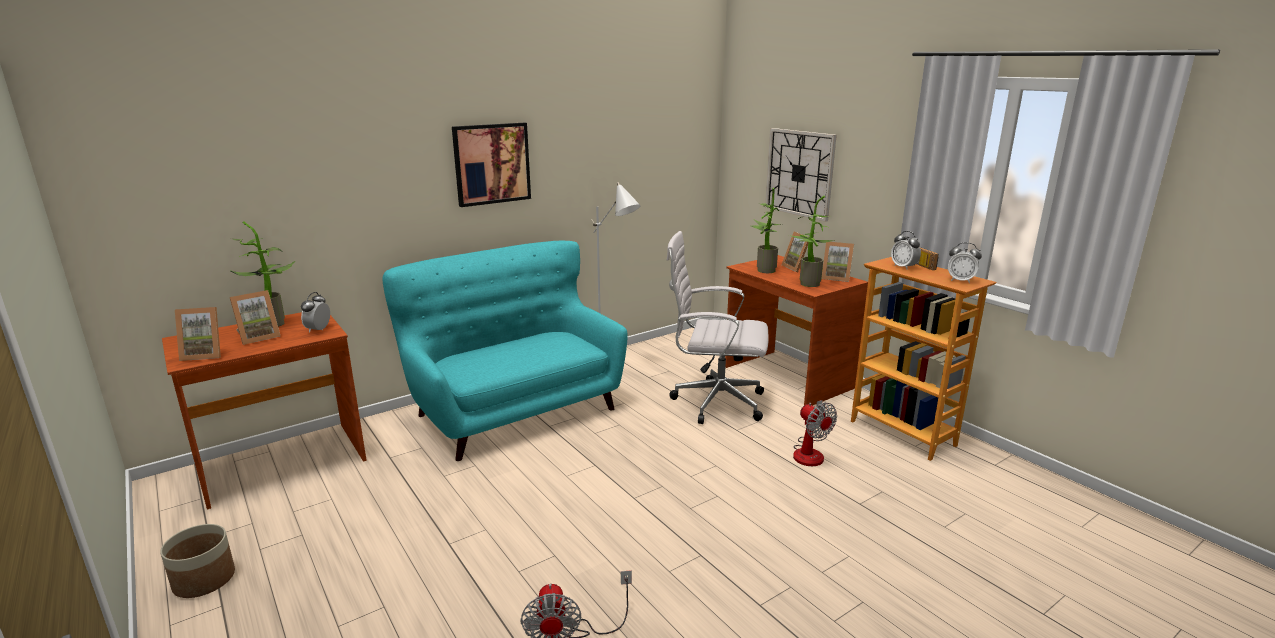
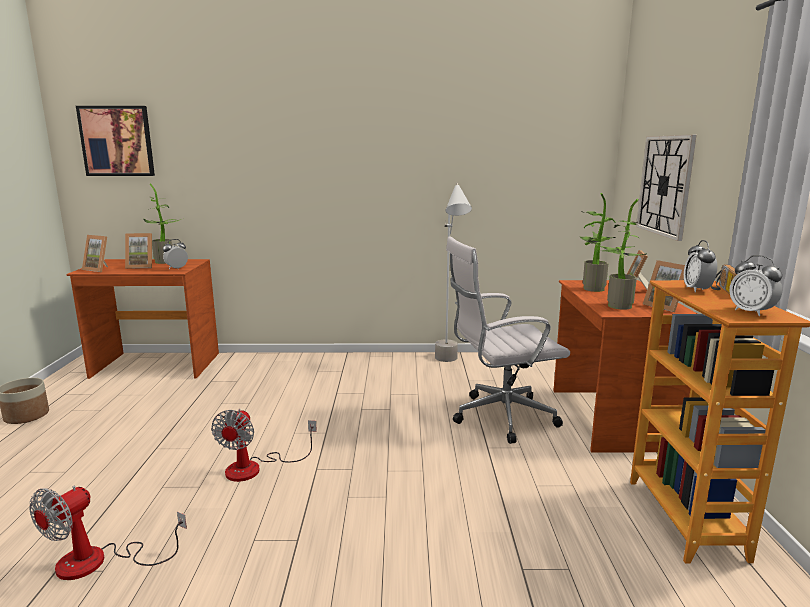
camera: 35 degrees right, 5 degrees down
turquoise sofa [383,241,628,461] -> none
picture [452,123,531,207] -> picture moved to [76,106,155,176]
white office chair [667,231,769,424] -> white office chair turned 60 degrees counterclockwise [446,236,570,444]
fan [793,400,837,466] -> fan moved to [211,409,317,482]

